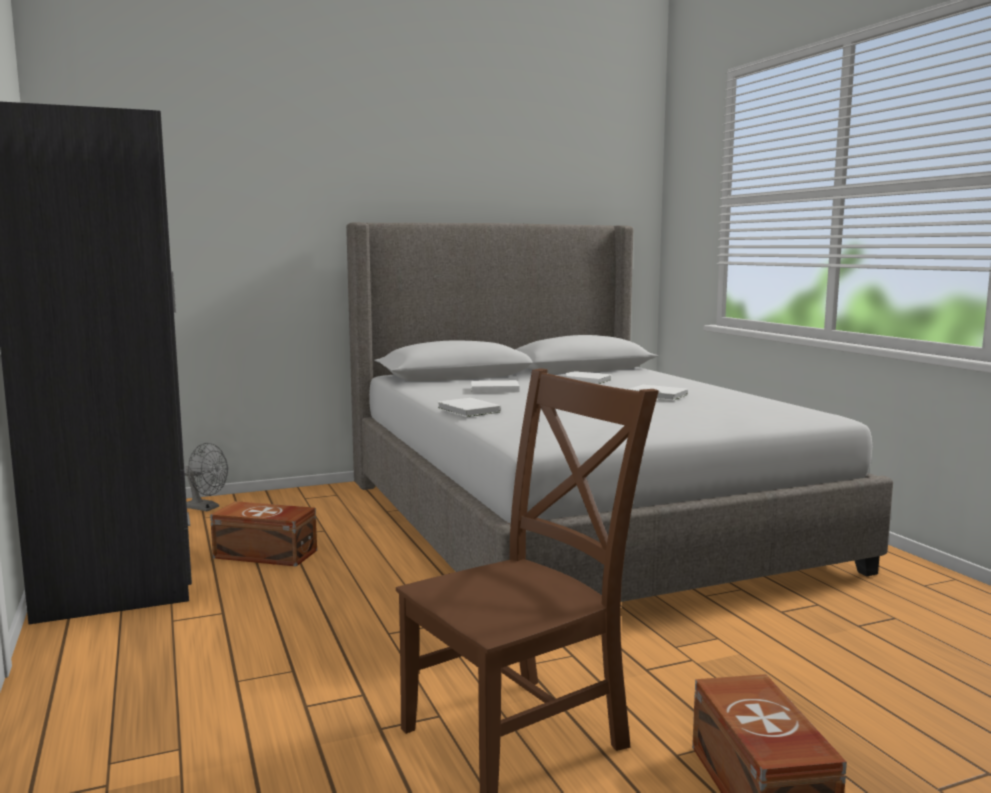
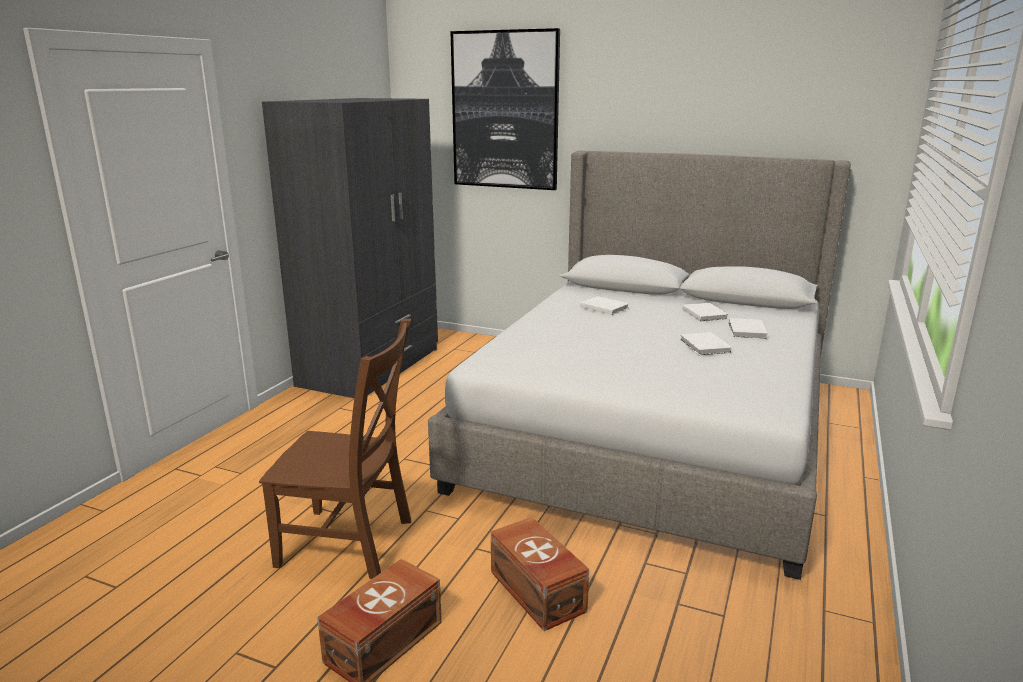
camera: 45 degrees right, 10 degrees up
grey fan [185,443,228,511] -> none
brown storage box [210,501,317,567] -> brown storage box moved to [491,517,589,631]
white book [437,398,501,417] -> white book moved to [729,318,768,339]
none -> picture [451,28,560,190]

